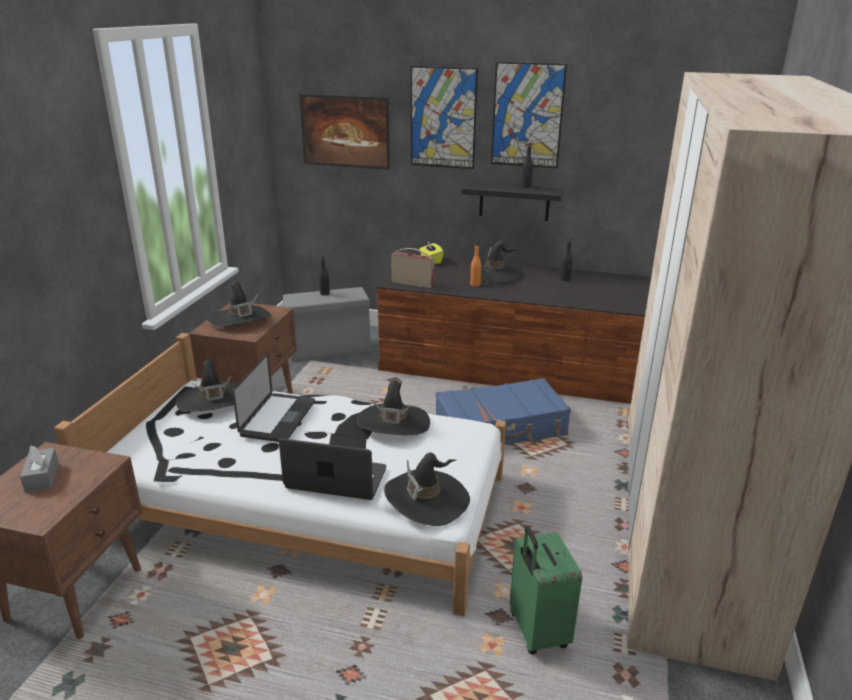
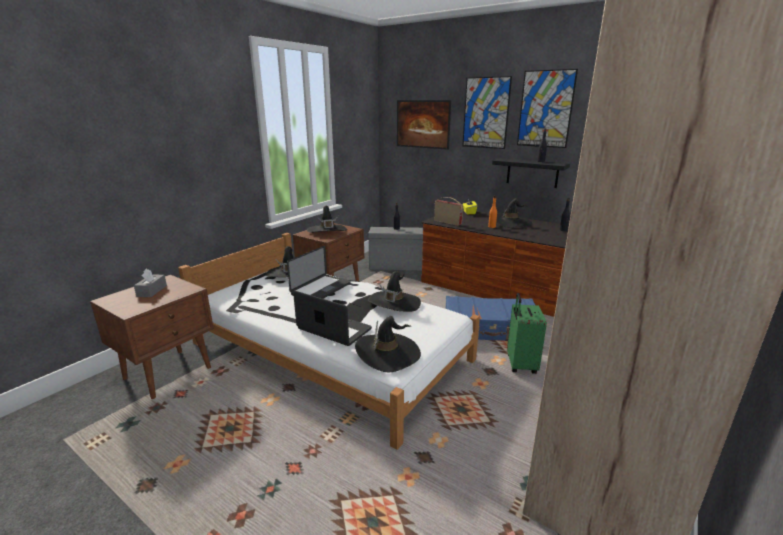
camera: 20 degrees right, 5 degrees down
green suitcase [510,527,582,654] -> green suitcase moved to [507,293,547,374]

